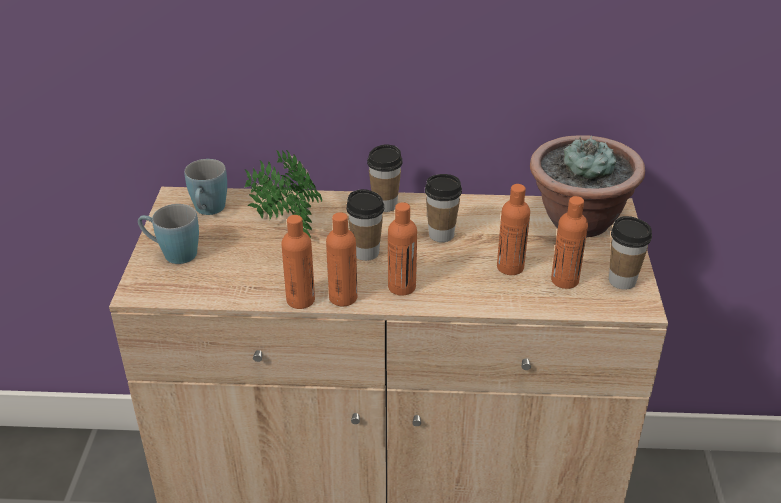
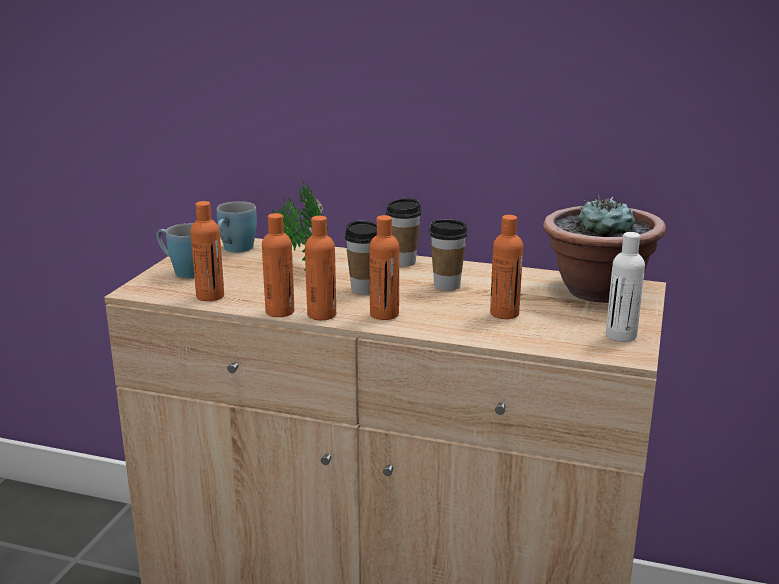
camera: 15 degrees right, 15 degrees down
orange bottle [551,196,588,289] -> orange bottle moved to [191,201,224,301]
cup [609,216,652,290] -> white bottle [606,232,645,342]

